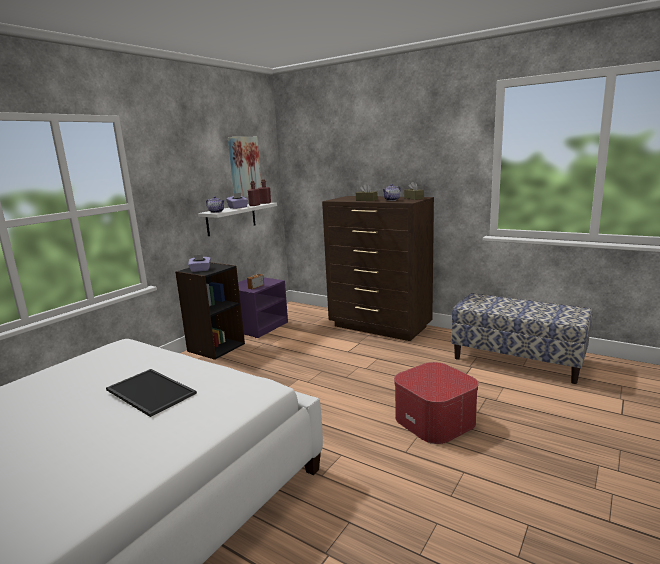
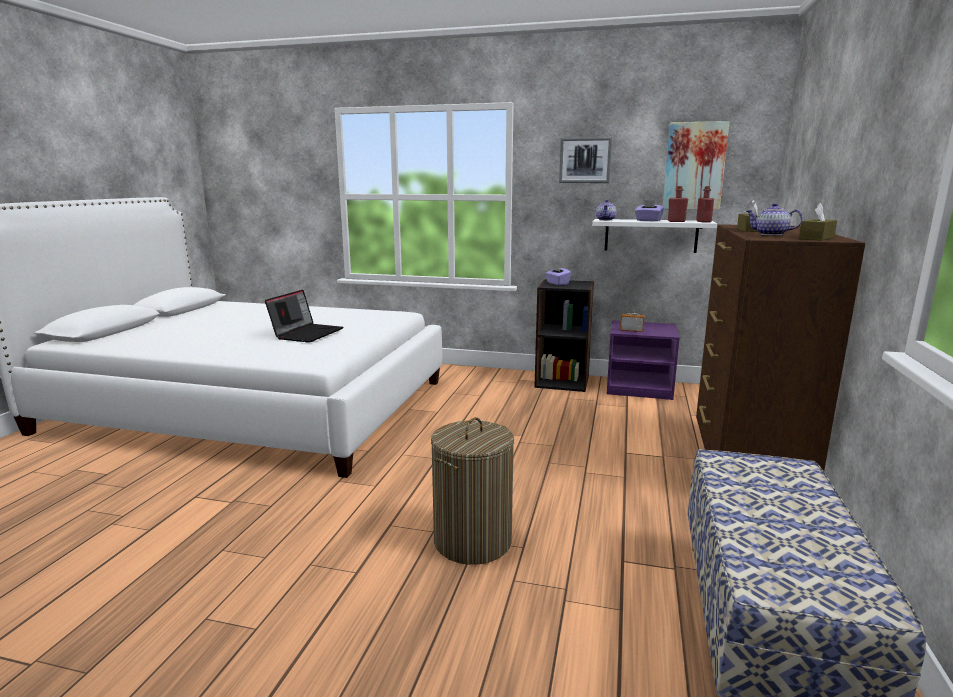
camera: 70 degrees right, 0 degrees up
tray [106,369,197,417] -> laptop [265,290,343,343]
ottoman [394,362,479,444] -> laundry basket [431,417,514,565]
none -> picture [559,137,612,183]

